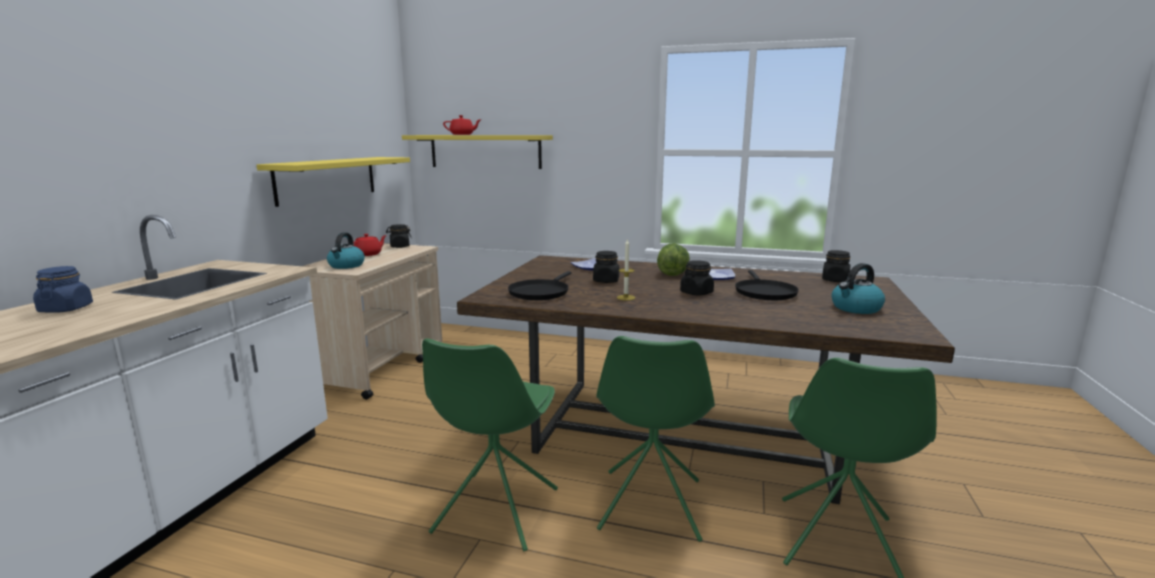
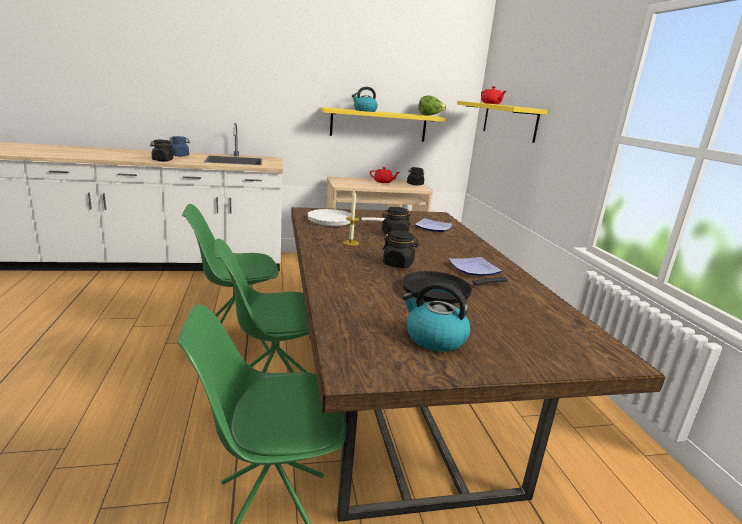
camera: 60 degrees right, 5 degrees up
kettle [327,232,365,269] -> kettle moved to [352,87,378,112]
black frying pan [508,271,572,300] -> white frying pan [307,209,385,226]
lettuce [657,243,690,276] -> lettuce moved to [418,96,447,116]
black jar [822,250,851,282] -> black jar moved to [150,140,174,161]

